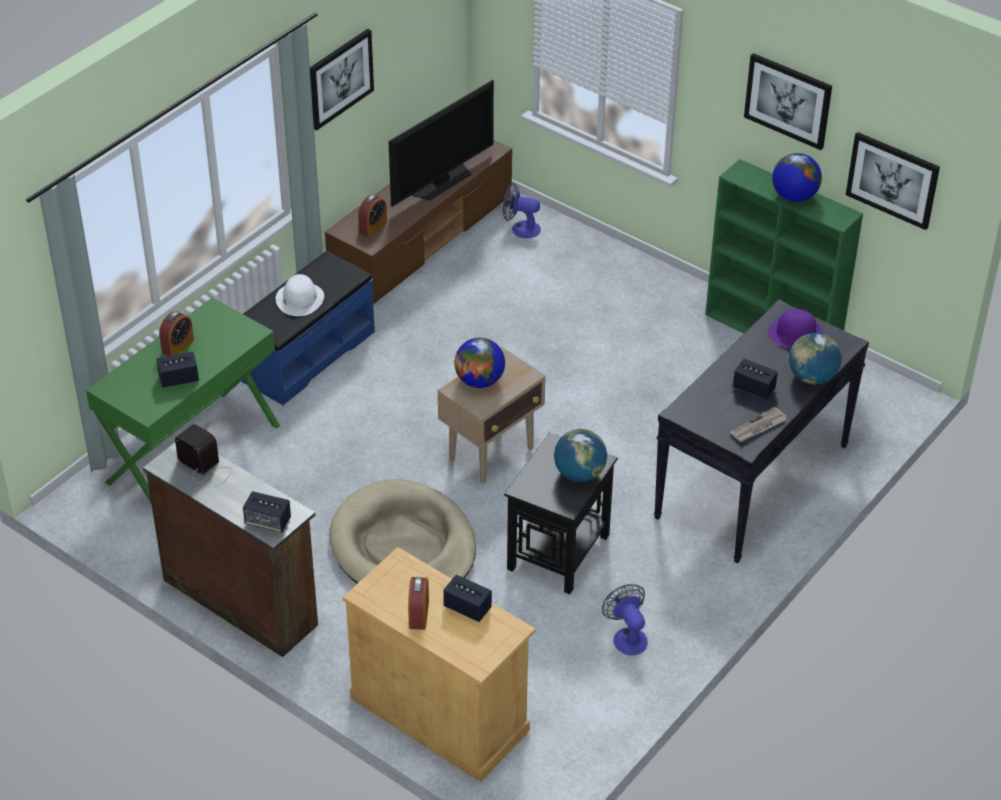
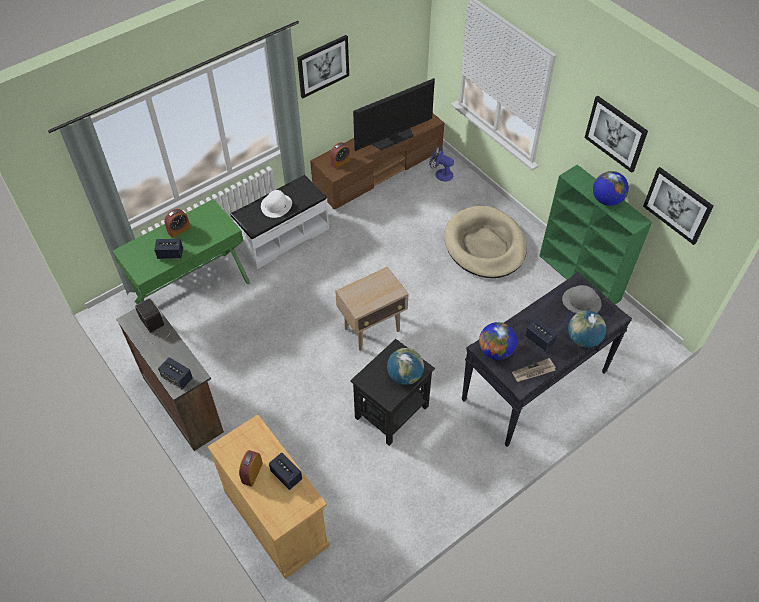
camera: 15 degrees right, 10 degrees up
blue bench [241,251,375,406] -> white bench [230,175,329,269]
beige dog bed [329,479,476,583] -> beige dog bed moved to [444,206,527,278]
globe [455,338,505,388] -> globe moved to [479,322,517,360]
fan [602,584,648,655] -> none
purple hat [768,309,824,348] -> grey hat [562,285,602,313]

